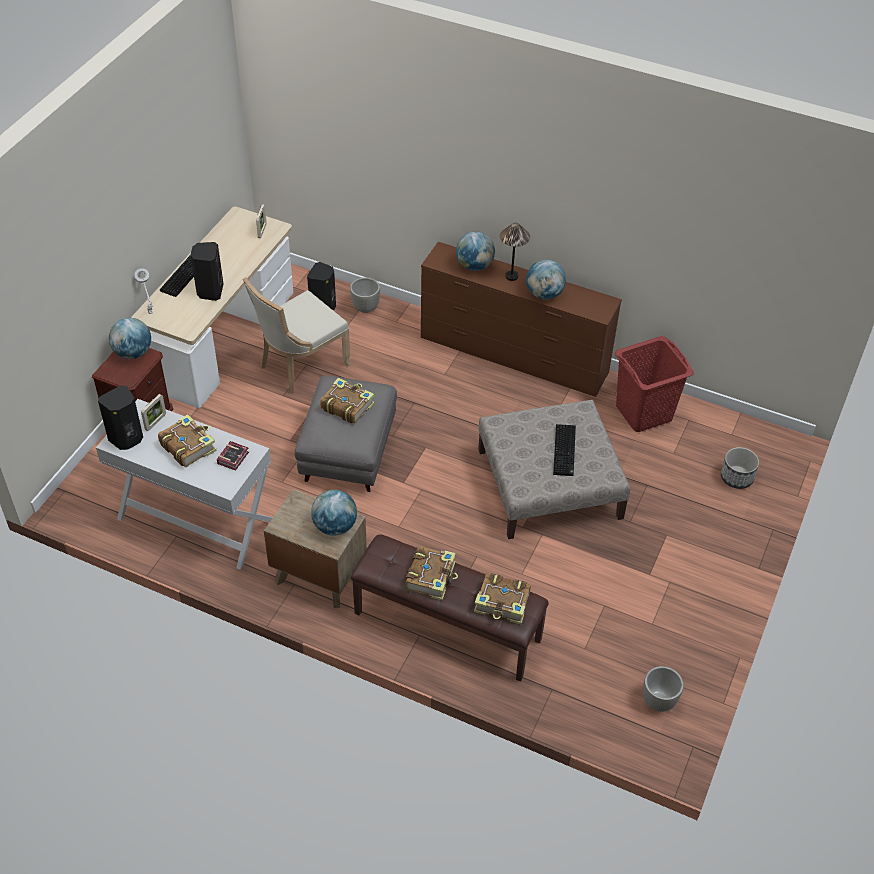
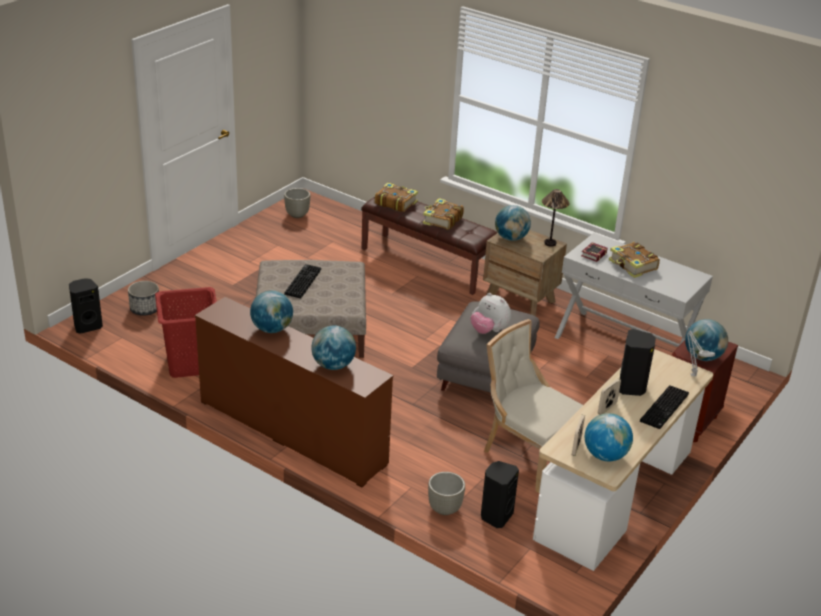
camera: 170 degrees left, 15 degrees down
black speaker [98,385,143,450] -> black speaker moved to [69,278,103,334]
picture frame [141,394,166,431] -> picture frame moved to [598,379,621,415]
beige chair [243,277,351,394] -> beige chair turned 105 degrees counterclockwise [484,319,583,493]
book [320,378,374,424] -> plush toy [471,293,511,334]
table lamp [500,223,530,281] -> table lamp moved to [542,189,570,247]
none -> globe [585,413,633,461]

